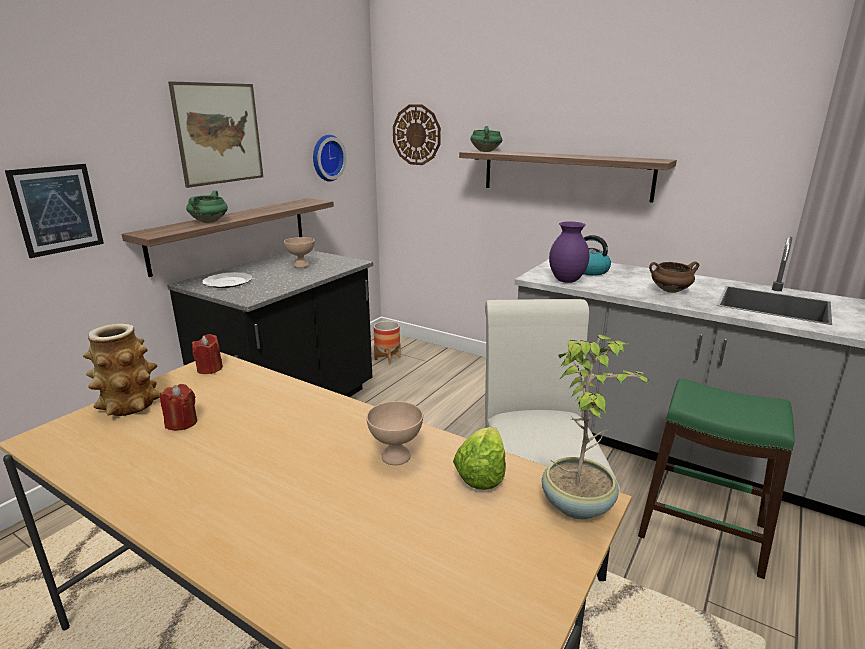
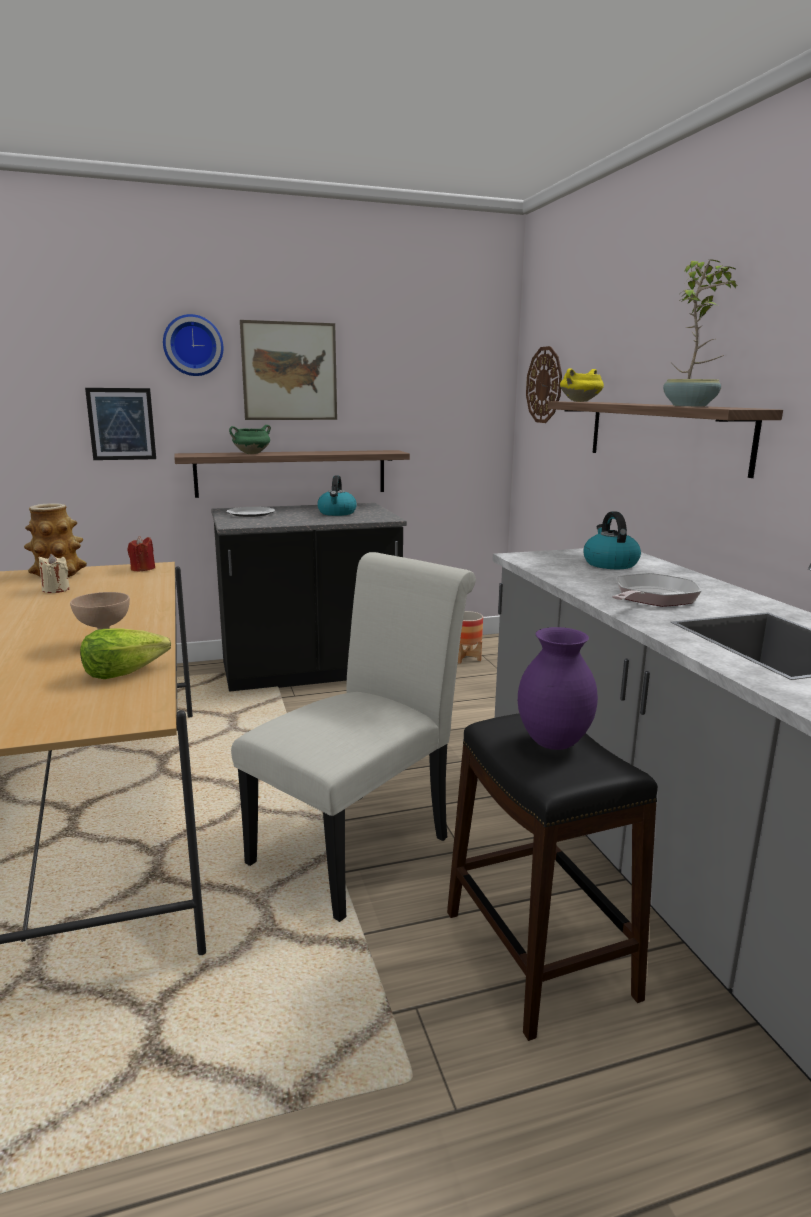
camera: 40 degrees right, 5 degrees down
red candle [160,384,197,431] -> beige candle [39,554,70,593]
beige bowl [284,237,315,268] -> kettle [317,475,357,516]
wall clock [313,135,346,182] -> wall clock moved to [163,314,223,376]
green cooking pot [470,126,502,152] -> yellow cooking pot [560,368,604,402]
potted plant [542,335,652,519] -> potted plant moved to [663,260,738,406]
purple vase [549,221,590,283] -> purple vase moved to [518,627,598,750]
green stool [638,379,795,579] -> black stool [447,713,658,1041]
brown cooking pot [649,261,699,293] -> frying pan [612,573,701,607]

